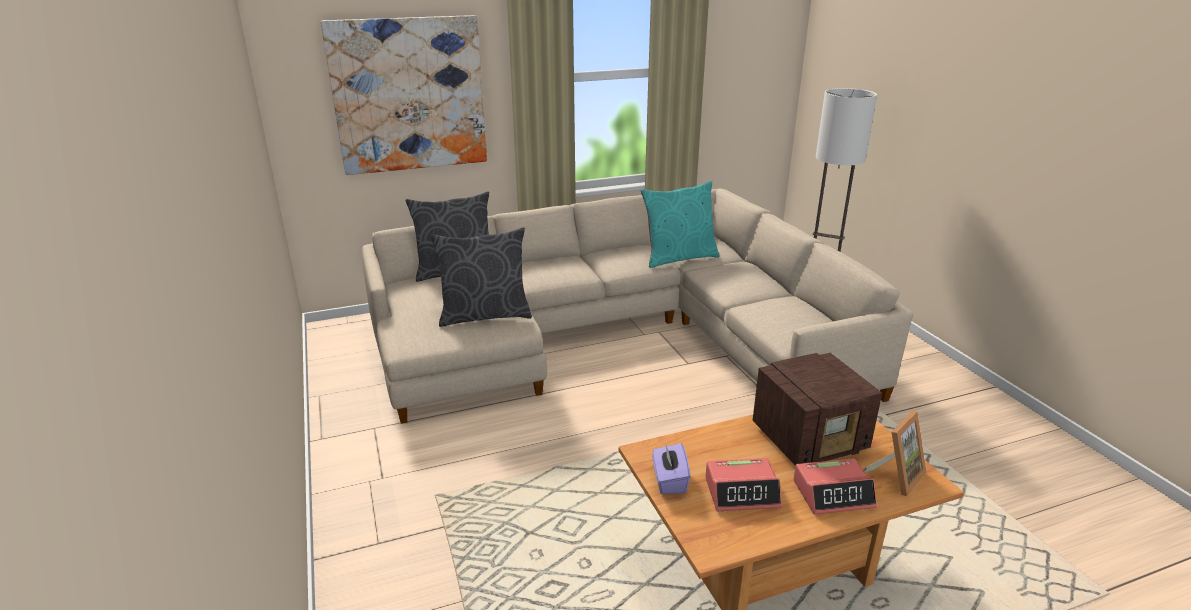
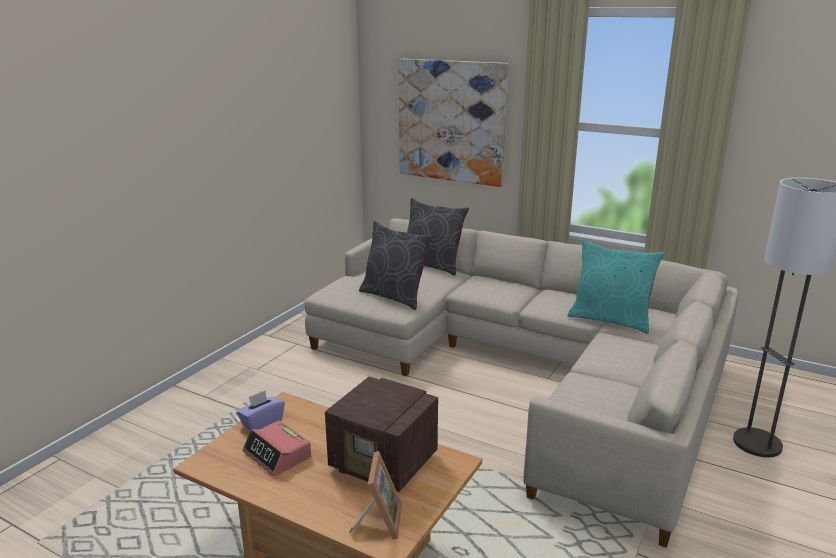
camera: 50 degrees right, 5 degrees down
alarm clock [793,458,877,515] -> none
picture frame [863,411,926,496] -> picture frame turned 90 degrees counterclockwise [349,451,402,540]

